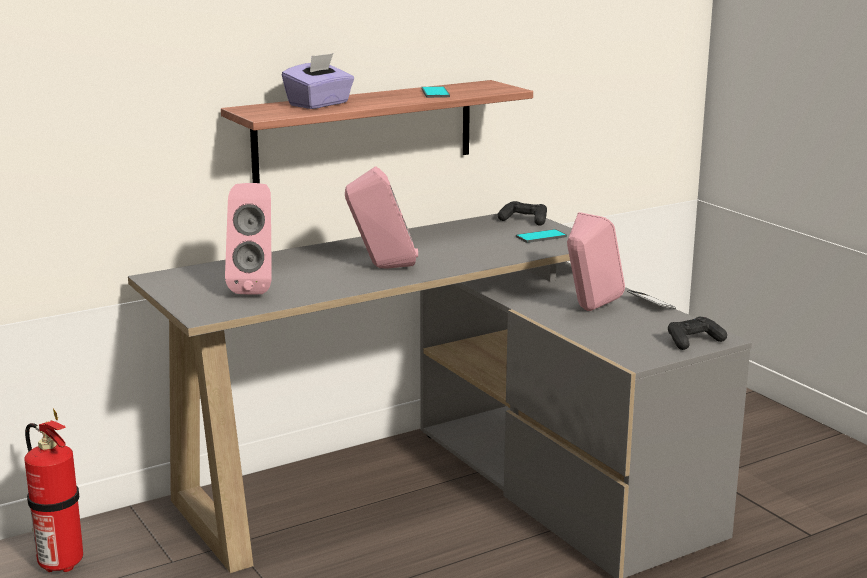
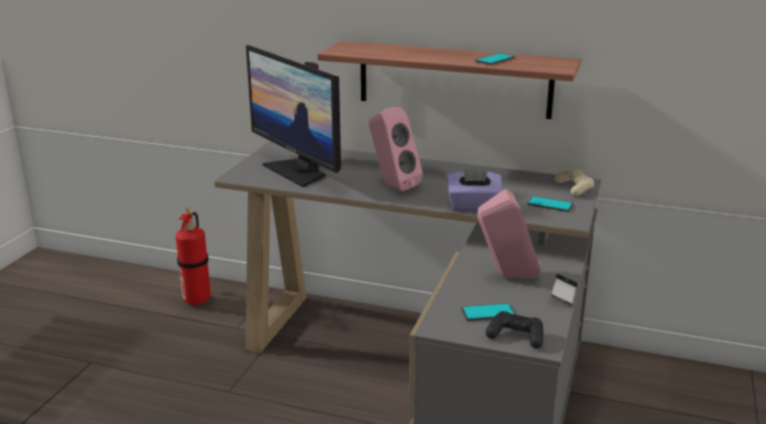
camera: 50 degrees right, 5 degrees up
pink speaker [225,183,272,295] -> monitor [246,45,341,187]
purple tissue box [282,53,354,109] -> purple tissue box moved to [447,169,503,211]
black game controller [498,201,547,226] -> beige game controller [555,169,594,196]
none -> phone [461,303,515,321]

